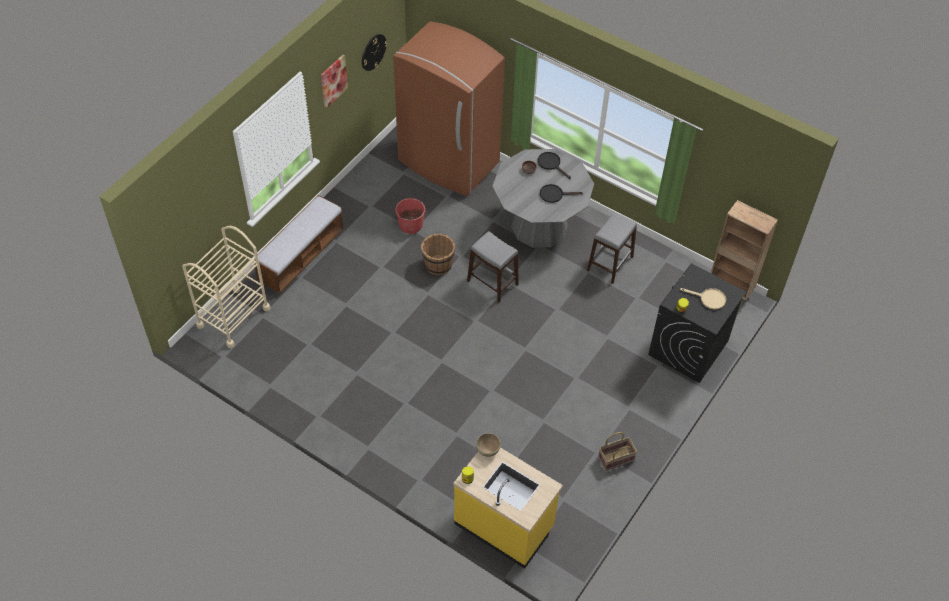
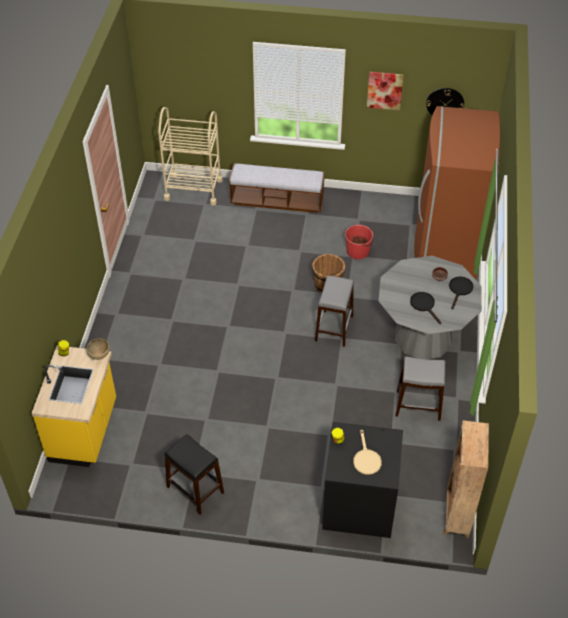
camera: 65 degrees right, 5 degrees down
basket [598,432,637,471] -> black stool [165,434,224,515]

